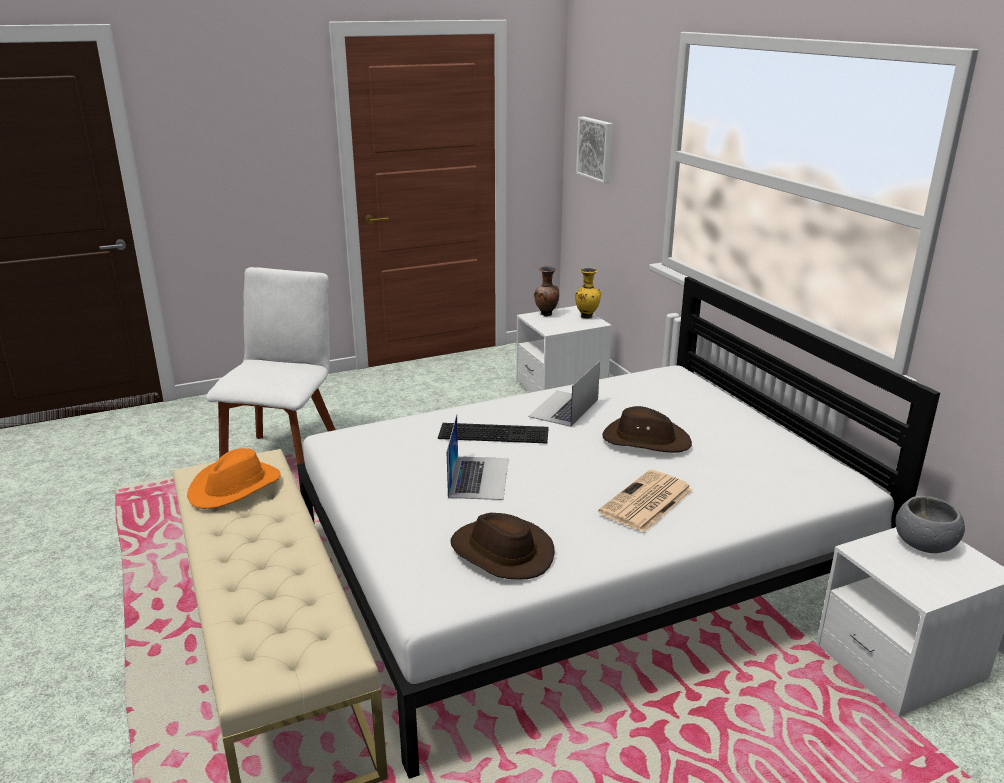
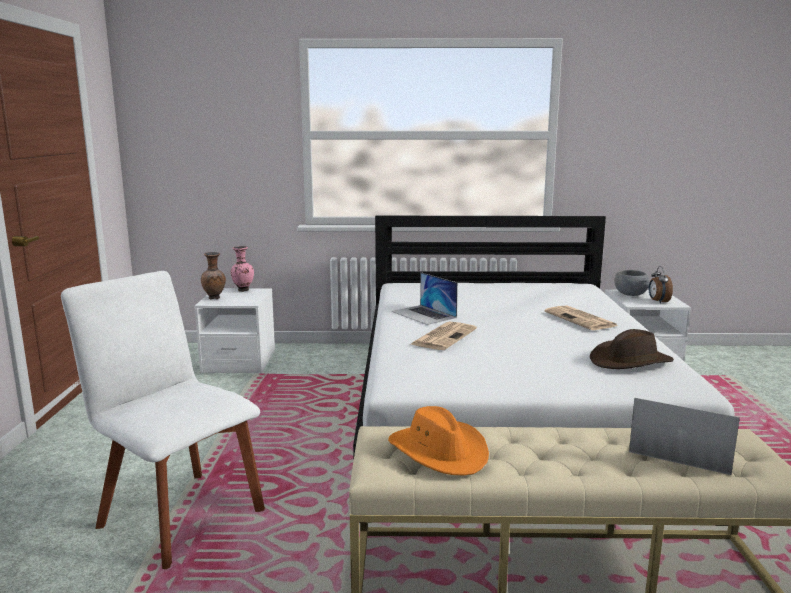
camera: 65 degrees left, 10 degrees down
keyboard [438,423,549,443] -> newspaper [411,322,477,350]
laptop [447,414,509,500] -> laptop moved to [629,398,740,475]
yellow vase [575,268,601,319] -> pink vase [230,246,254,292]
picture [576,117,613,183] -> none
brown hat [602,406,692,452] -> none
none -> alarm clock [649,266,673,304]

